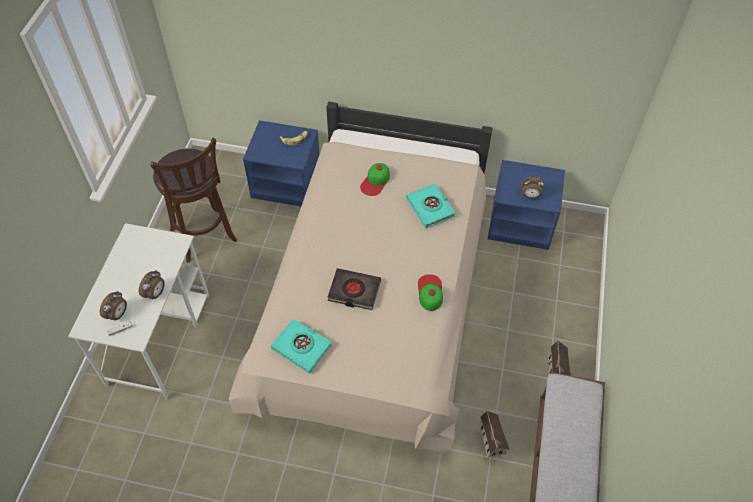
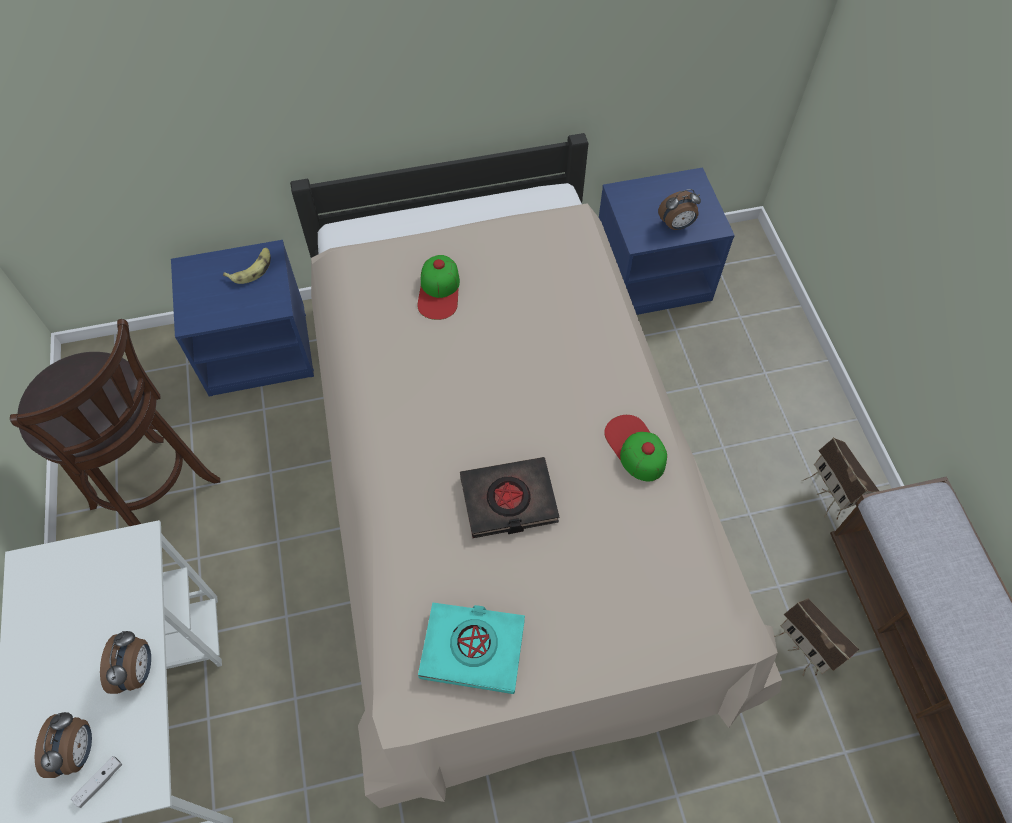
camera: 25 degrees left, 5 degrees up
turquoise book [406,184,456,228] -> none

